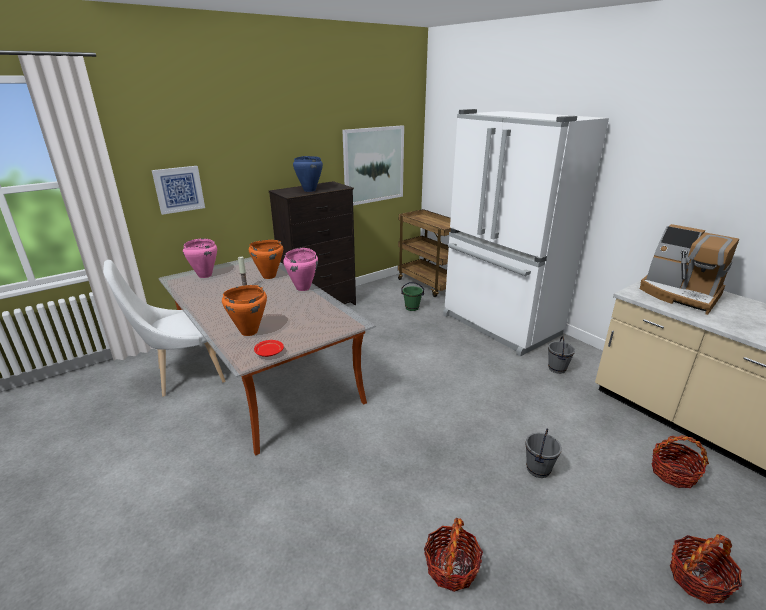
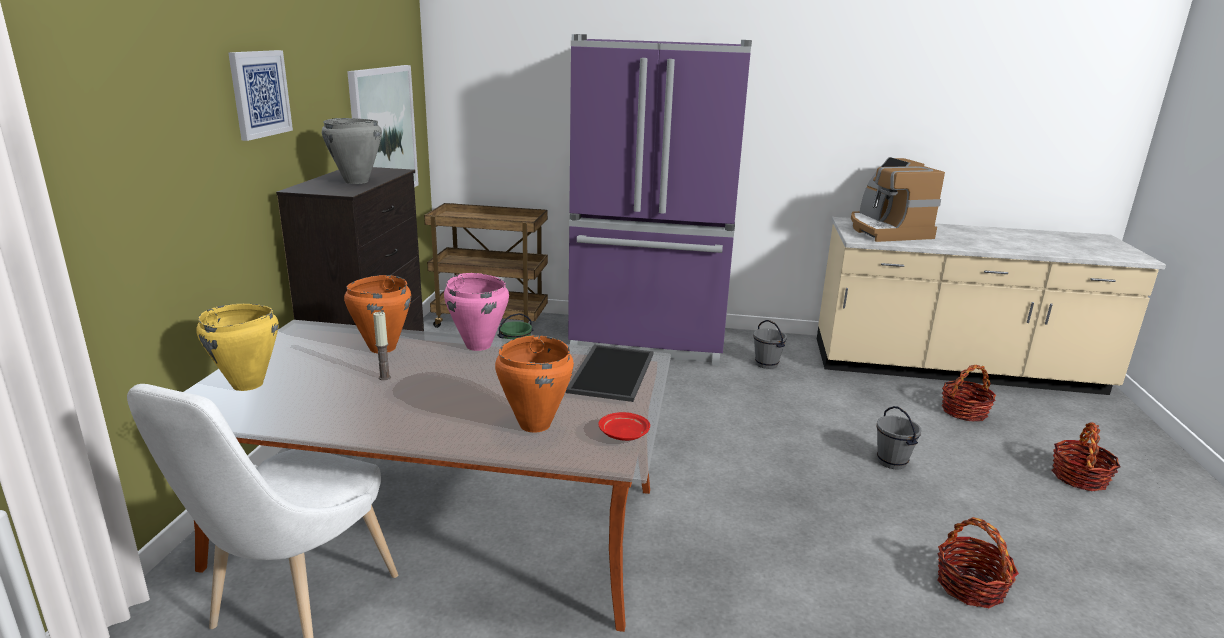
camera: 45 degrees left, 5 degrees down
picture [152,166,205,215] -> picture moved to [228,50,293,141]
pink cooking pot [183,239,217,278] -> yellow cooking pot [196,304,279,391]
blue cooking pot [293,156,323,192] -> grey cooking pot [322,118,382,184]
white fridge [443,109,609,356] -> purple fridge [568,34,752,366]
coffee machine [640,224,739,315] -> coffee machine turned 75 degrees clockwise [851,157,945,242]
none -> tray [566,345,654,402]

